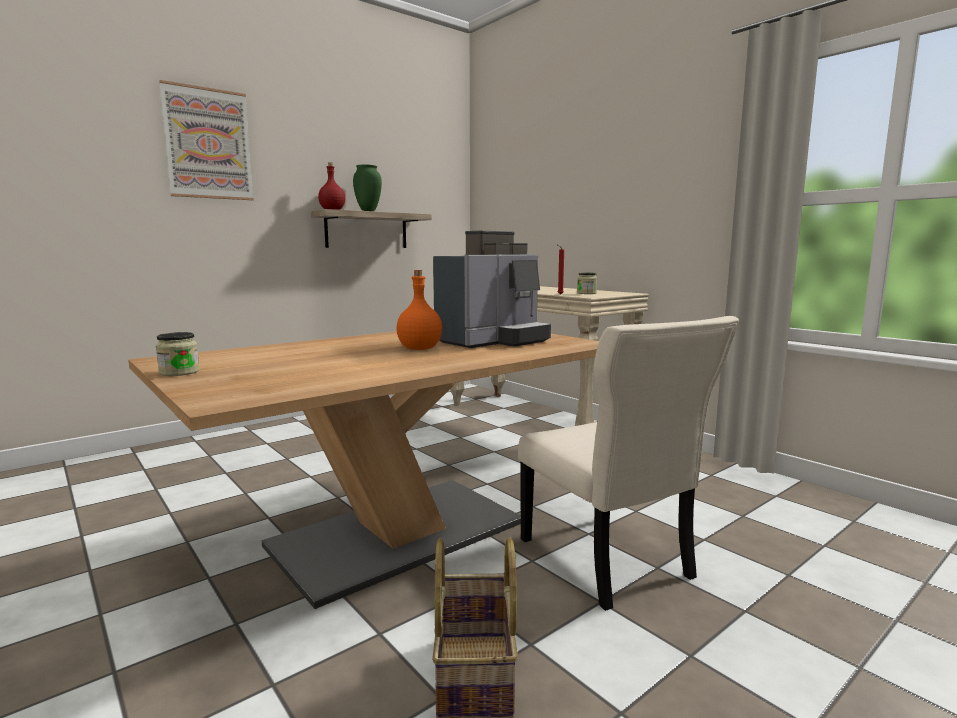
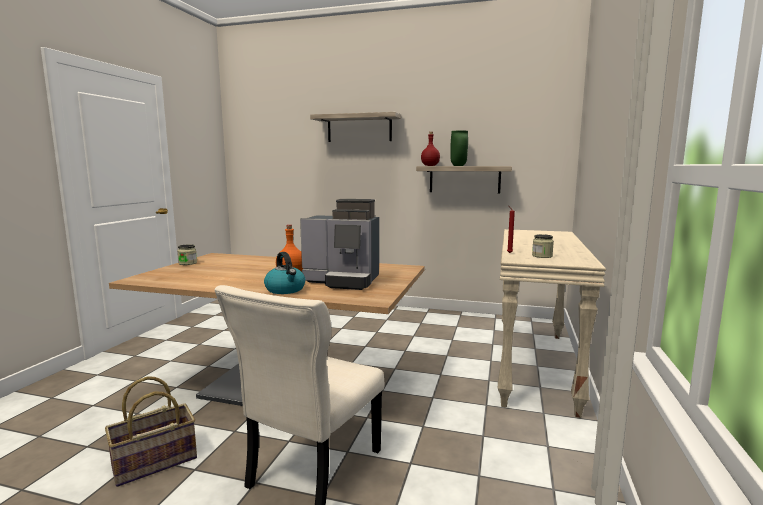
camera: 55 degrees right, 0 degrees up
picture [159,80,254,200] -> shelf [310,112,401,142]
none -> kettle [264,252,305,294]

